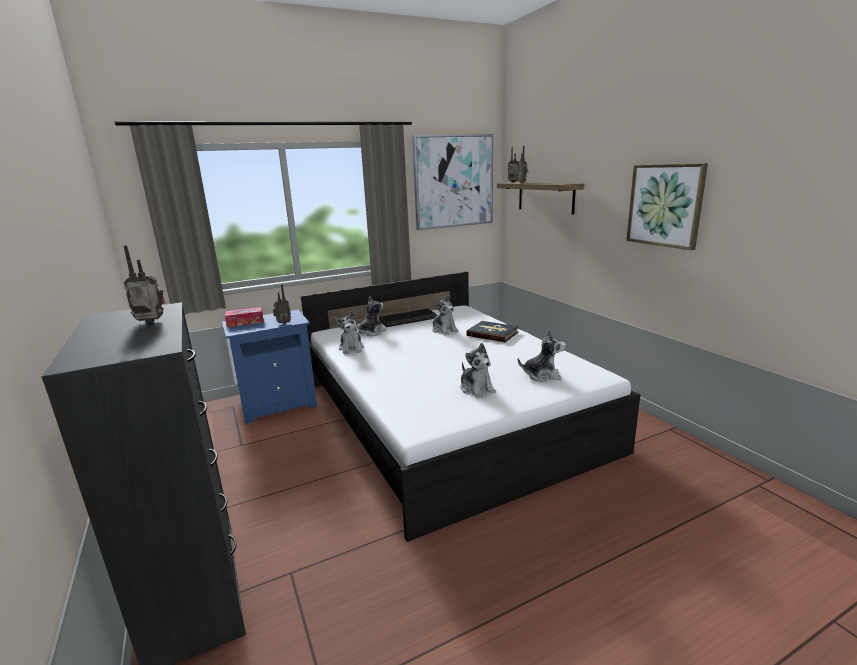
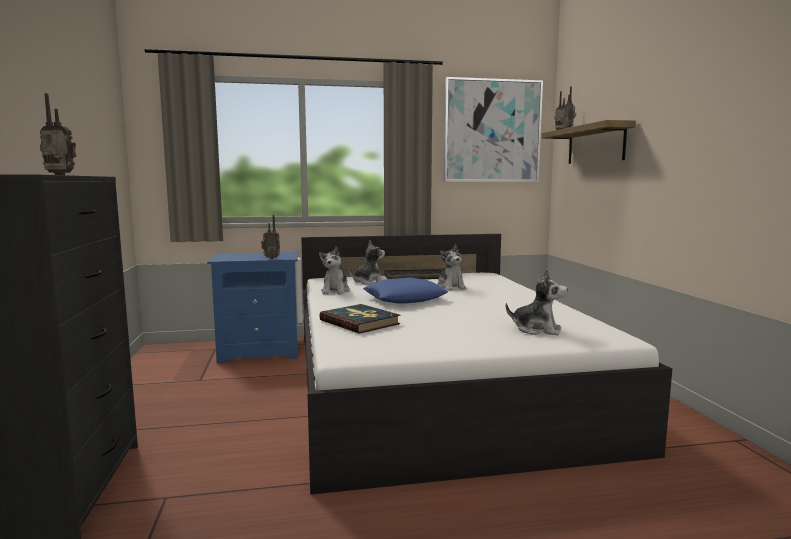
camera: 15 degrees right, 10 degrees down
tissue box [225,307,264,327] -> none
plush toy [460,343,496,398] -> none
book [466,321,519,342] -> book moved to [319,304,400,334]
picture [626,163,708,250] -> none
none -> blue pillow [363,278,448,304]

